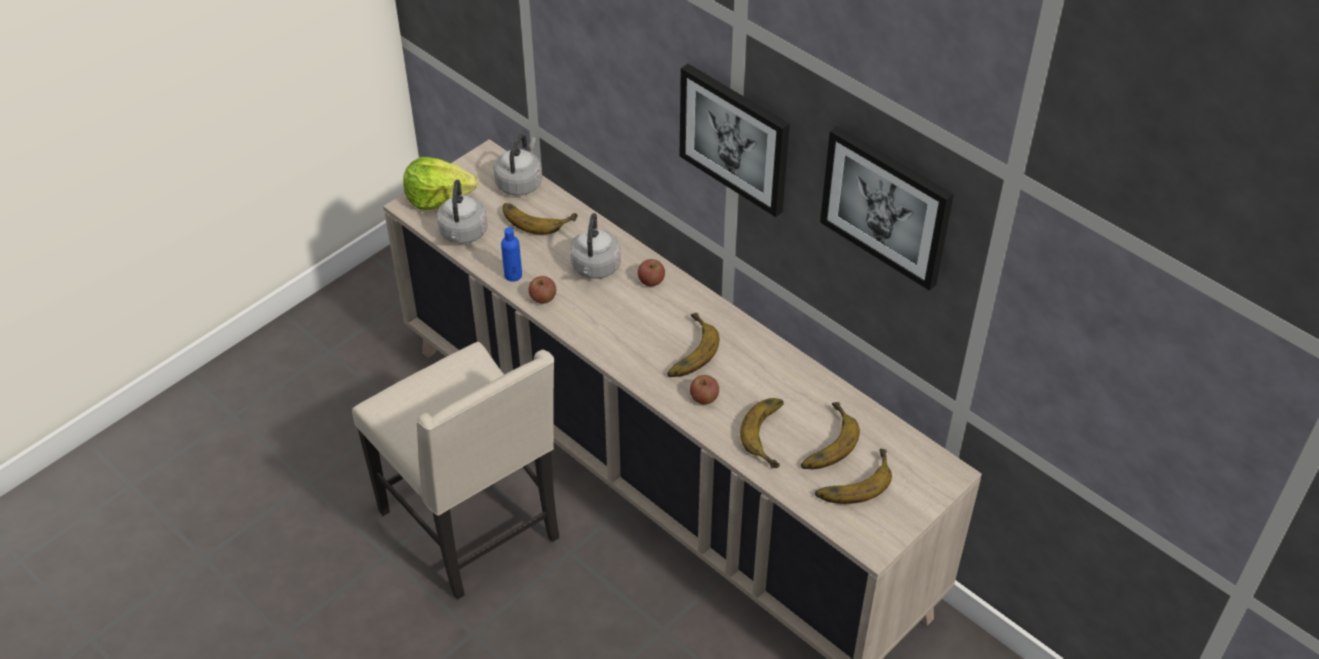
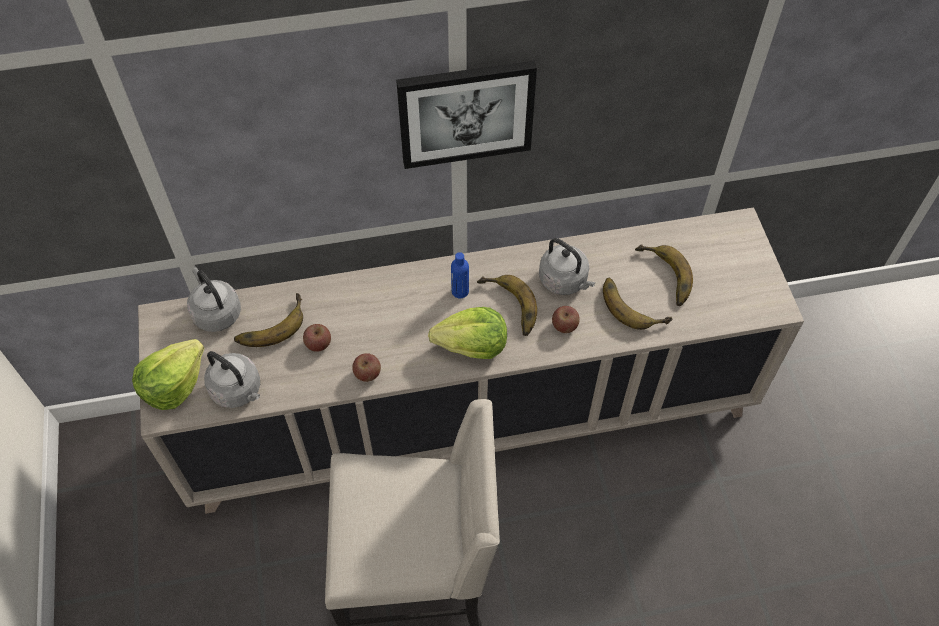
camera: 55 degrees left, 10 degrees up
blue bottle [501,227,522,282] -> blue bottle moved to [451,252,469,298]
grey kettle [570,213,621,279] -> grey kettle moved to [539,238,595,295]
apple [638,259,665,286] -> apple moved to [303,324,331,352]
banana [815,449,892,504] -> none
picture [820,126,954,291] -> none
none -> lettuce [428,307,507,359]

